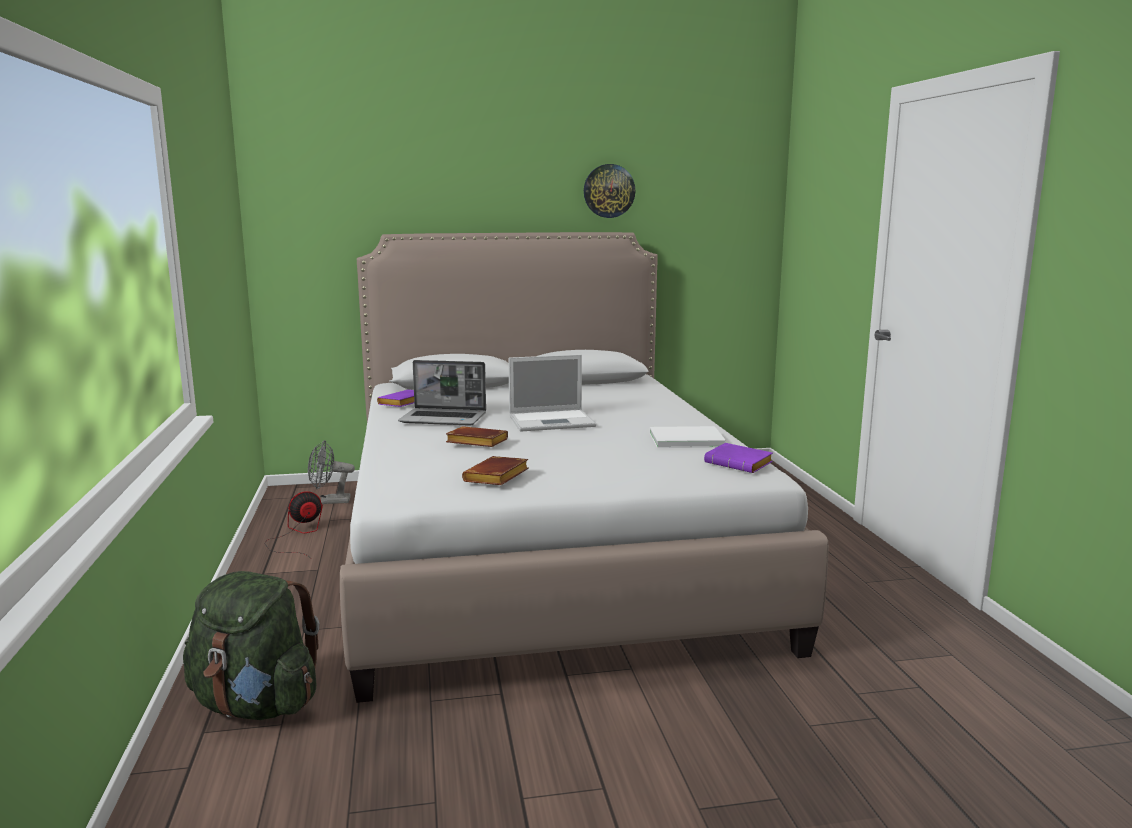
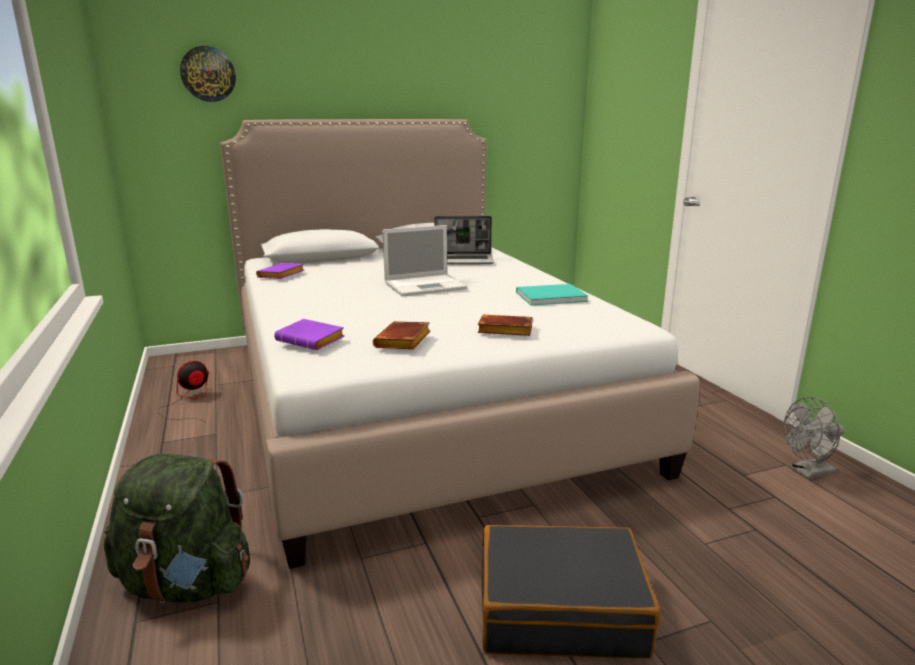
camera: 10 degrees left, 5 degrees up
grey fan [308,440,355,504] -> grey fan moved to [784,397,845,479]
laptop [398,360,486,426] -> laptop moved to [434,216,494,265]
brown book [446,426,508,447] -> brown book moved to [478,315,533,336]
wall clock [584,164,635,218] -> wall clock moved to [180,46,236,102]
white book [650,426,726,448] -> turquoise book [516,284,588,305]
purple book [704,443,773,473] -> purple book moved to [274,319,344,350]
none -> black suitcase [482,525,660,659]

